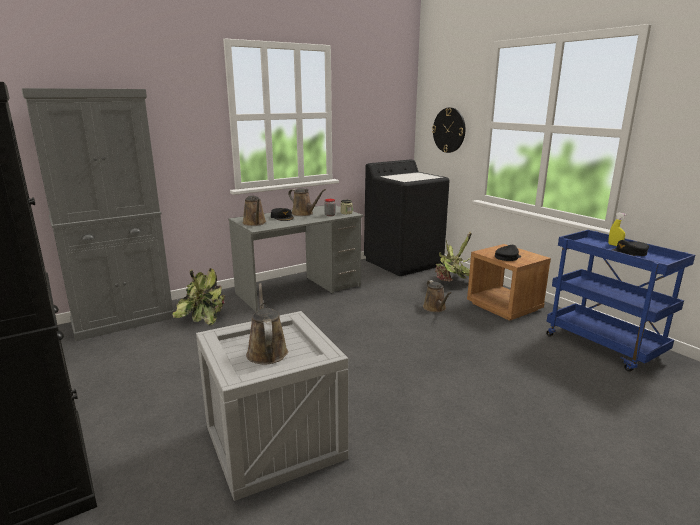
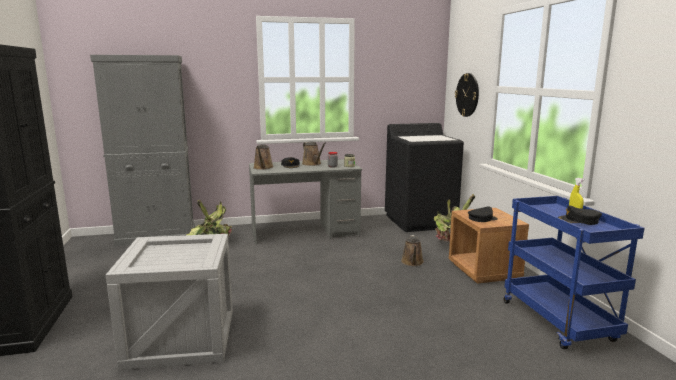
camera: 20 degrees right, 5 degrees down
brown watering can [246,283,288,364] -> none

